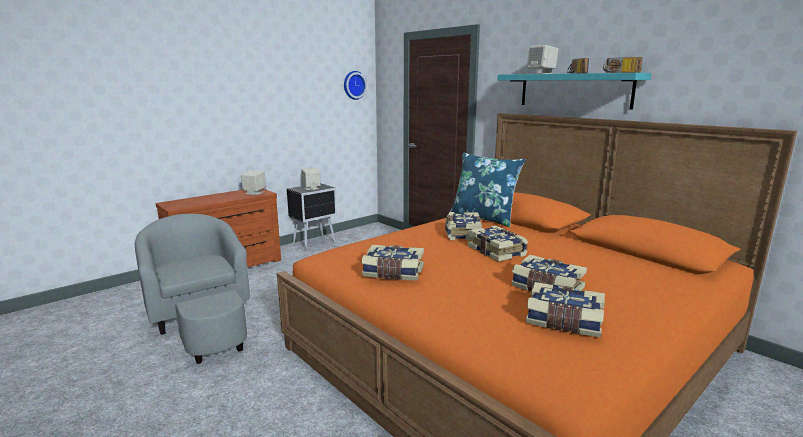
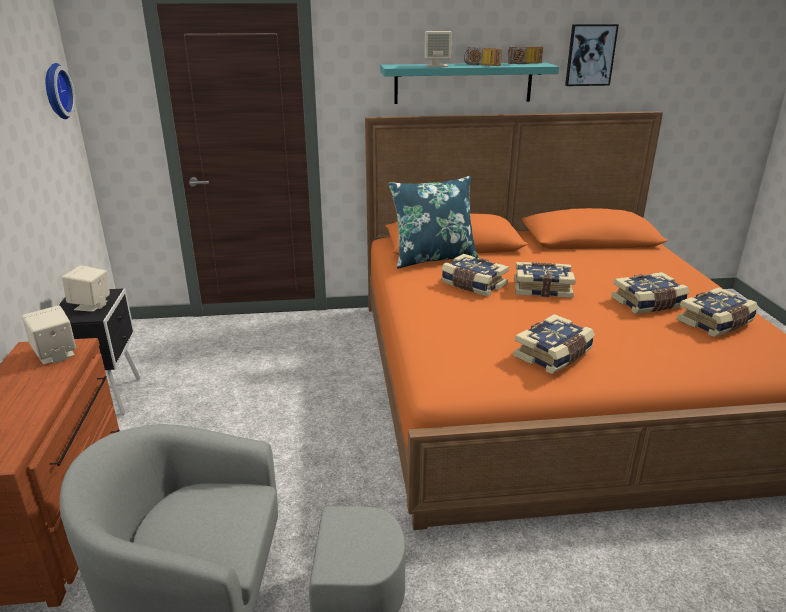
camera: 55 degrees left, 10 degrees up
none -> picture [565,24,619,86]

